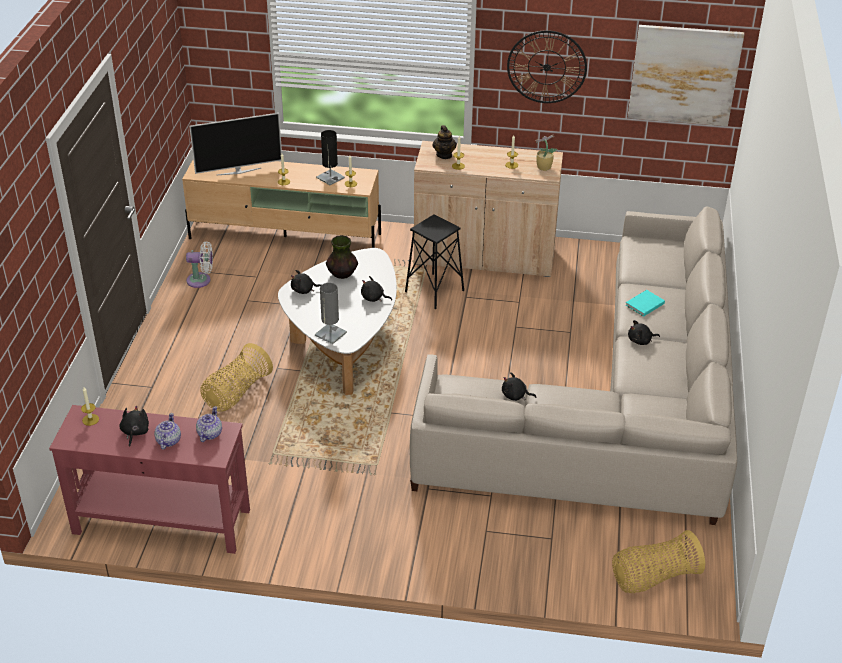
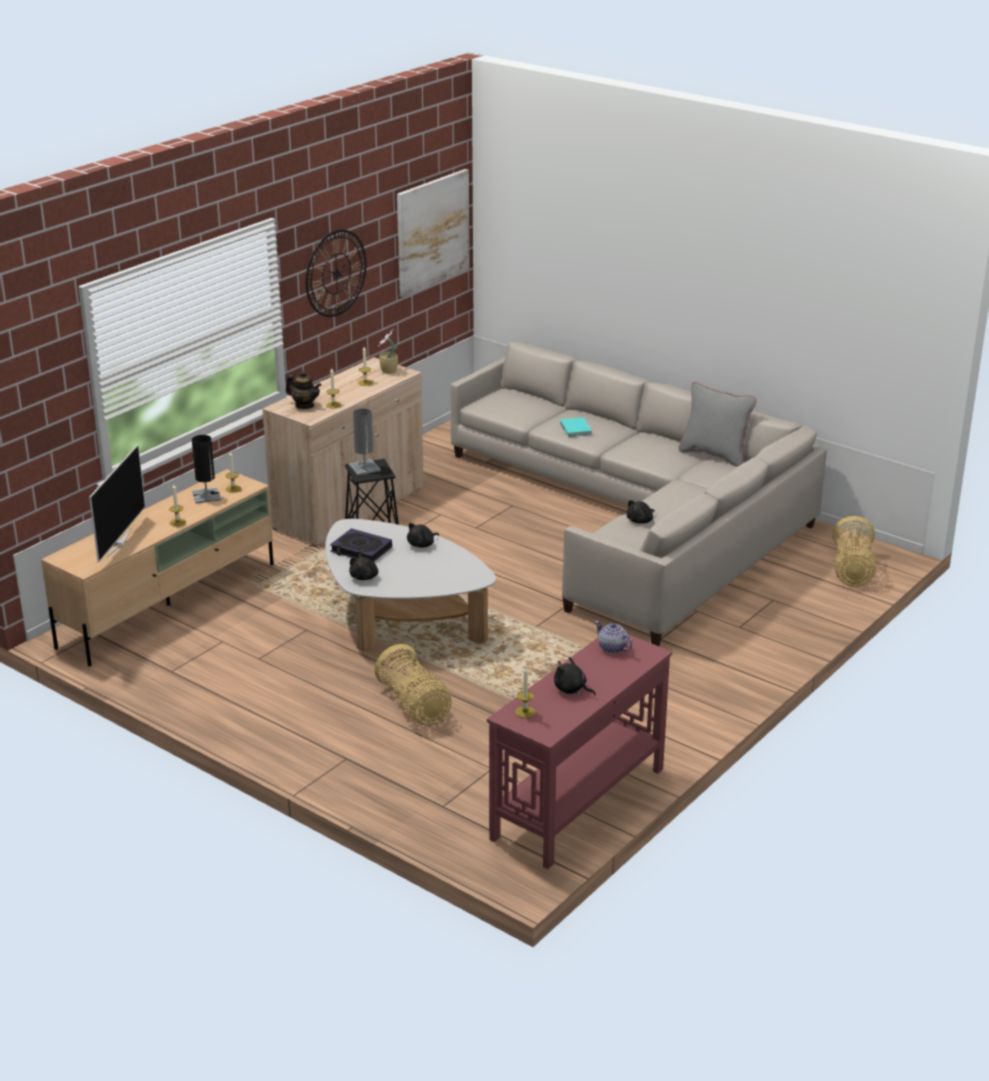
camera: 60 degrees left, 10 degrees down
teapot [154,413,181,450] -> none
white fan [186,241,213,288] -> none
grey table lamp [315,283,347,344] -> grey table lamp moved to [349,408,381,475]
vase [326,235,358,279] -> book [330,528,392,562]
black plush toy [628,320,660,345] -> none
none -> grey pillow [679,382,757,467]

